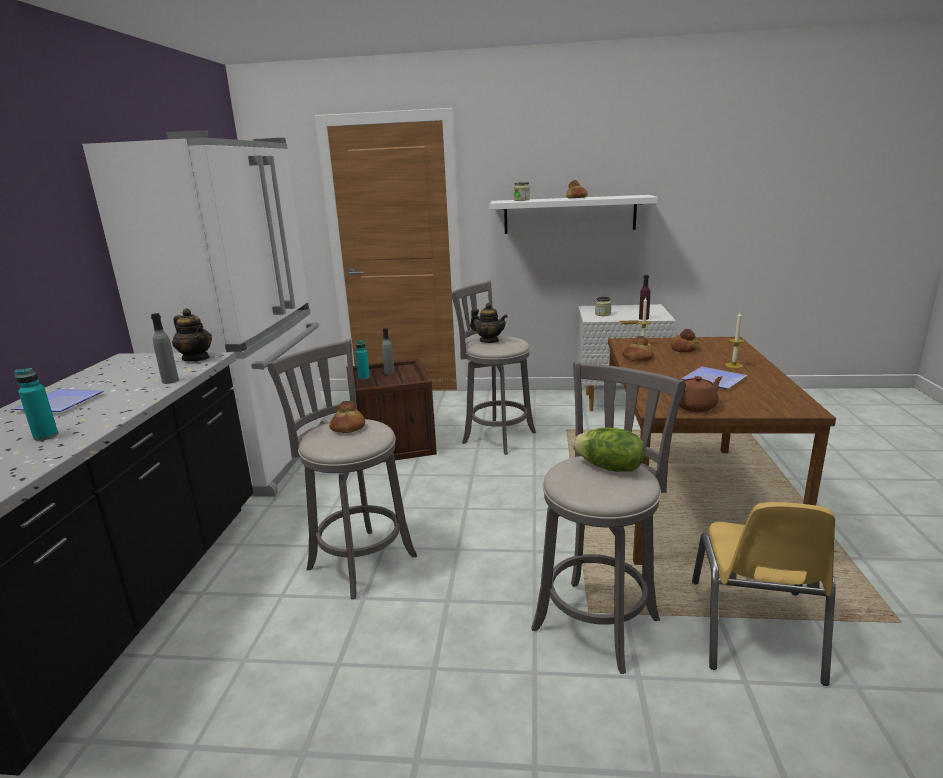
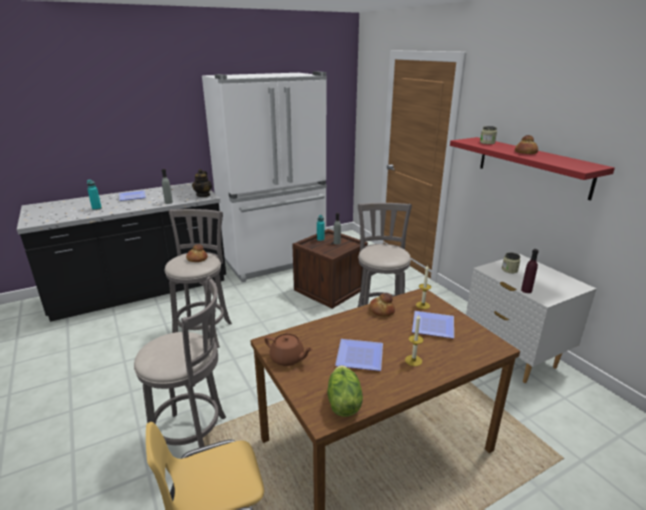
camera: 55 degrees right, 5 degrees up
teapot [470,303,508,343] -> none
white shelf [489,195,658,234] -> red shelf [450,137,615,200]
lettuce [573,428,645,472] -> lettuce moved to [327,365,363,417]
bread [671,329,700,353] -> plate [412,311,454,338]

